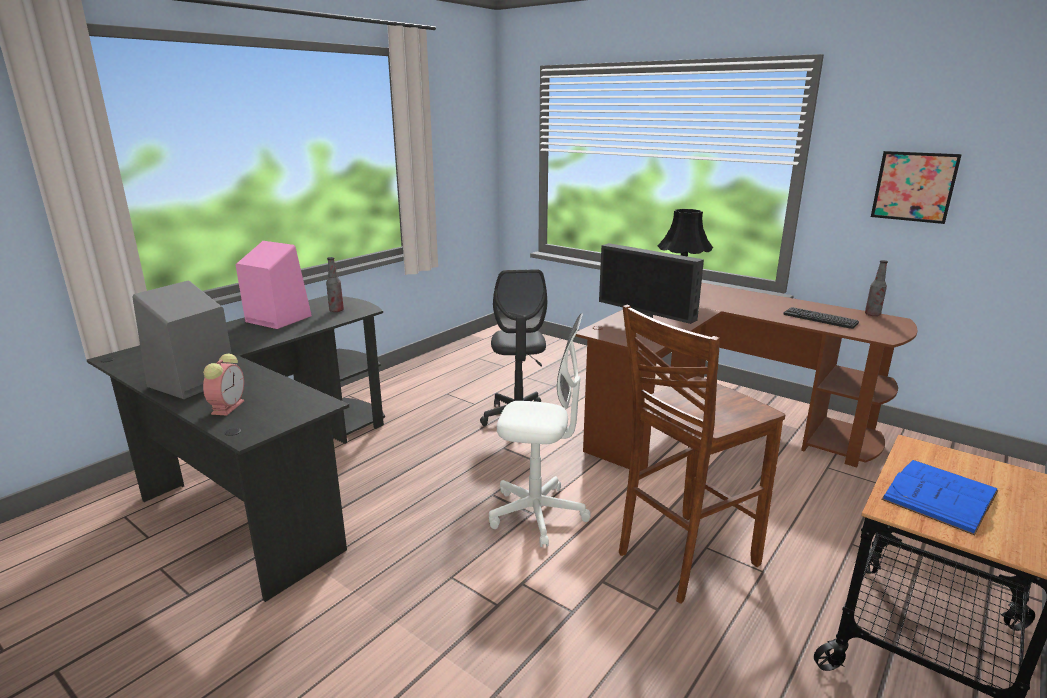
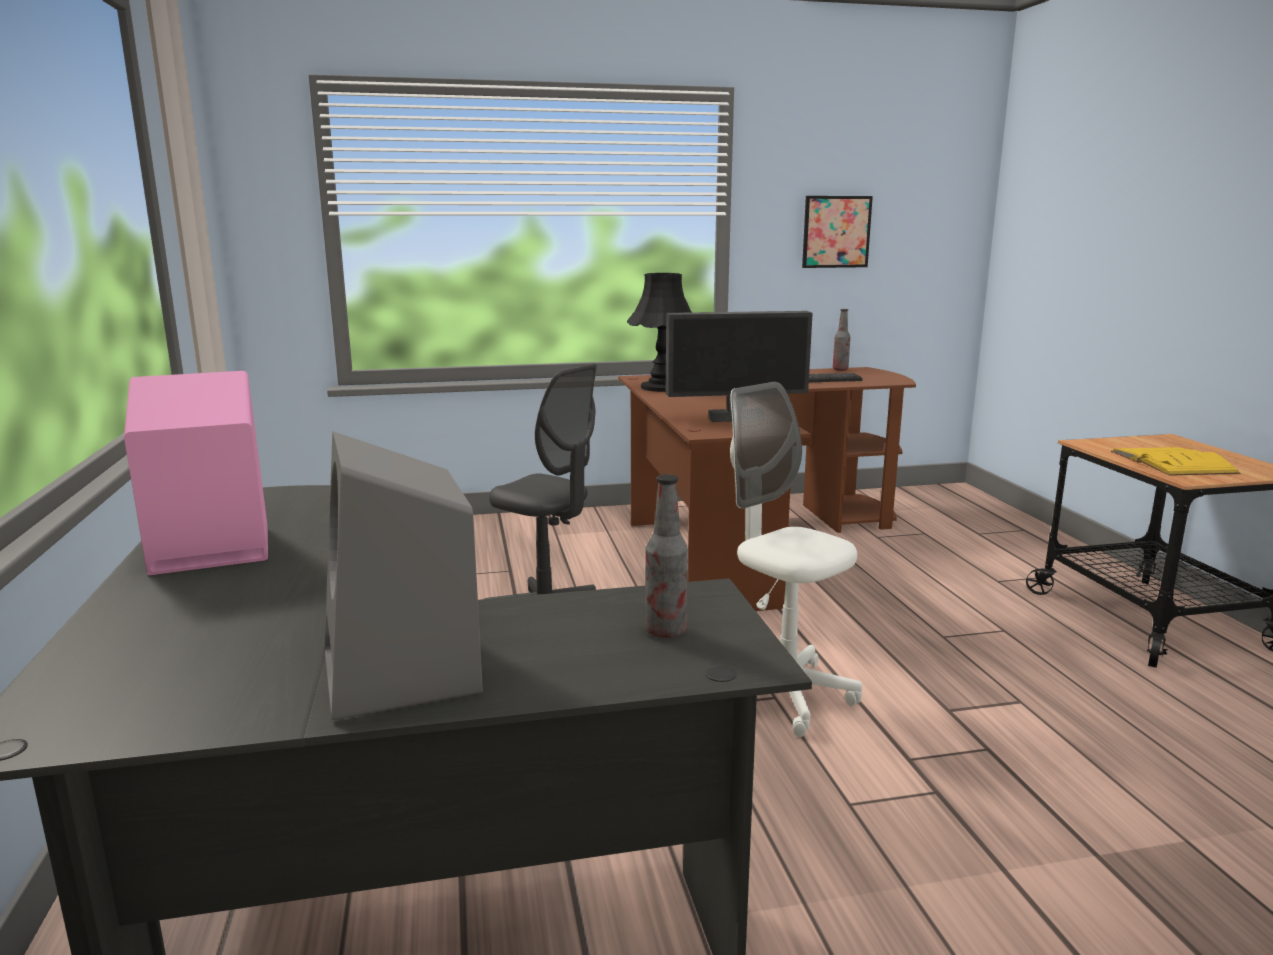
camera: 50 degrees left, 5 degrees down
alarm clock [203,354,244,416] -> none
bottle [326,257,344,312] -> bottle moved to [645,474,688,638]
white office chair [489,313,591,547] -> white office chair turned 90 degrees counterclockwise [730,382,862,737]
brown stool [619,305,785,604] -> none
blue book [881,460,998,536] -> yellow book [1111,447,1241,476]

